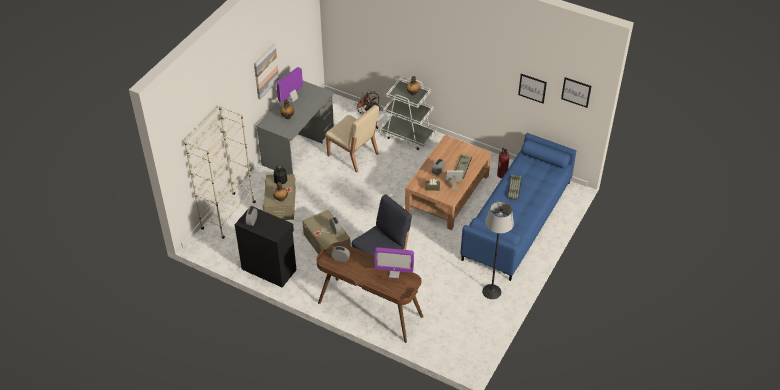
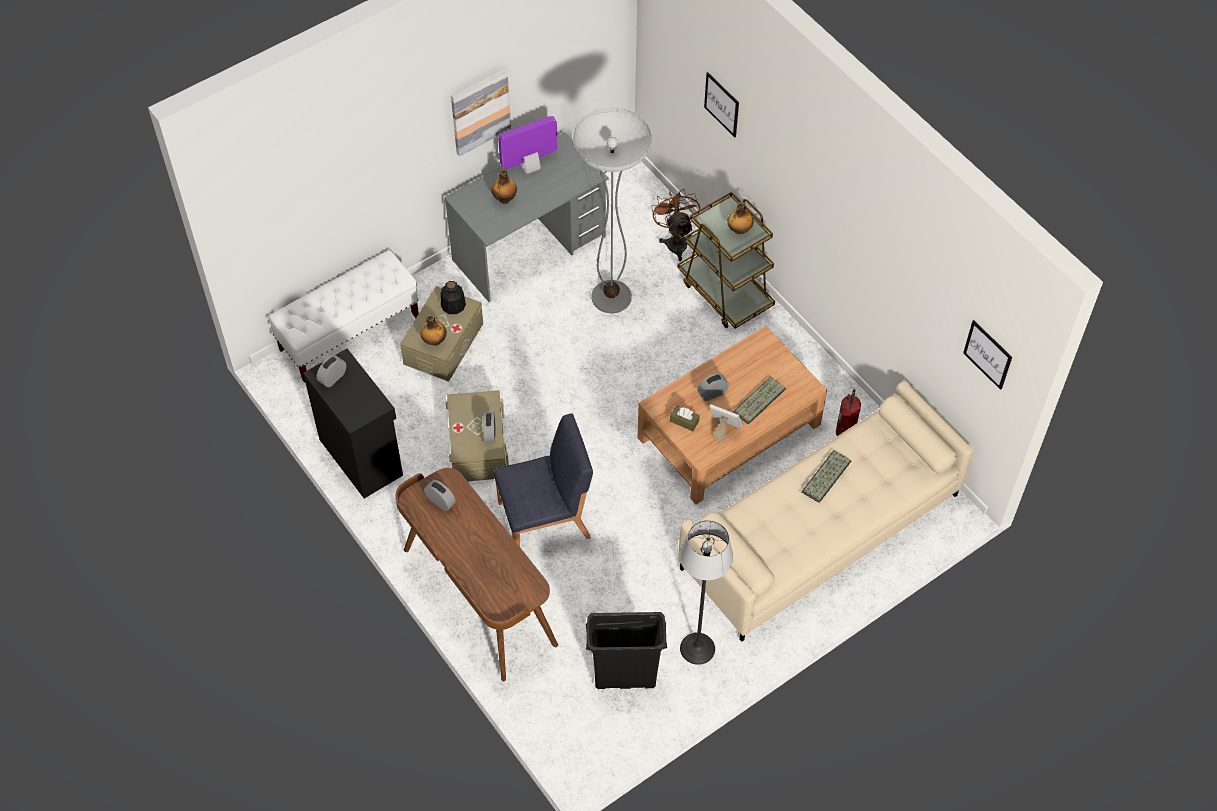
camera: 25 degrees right, 10 degrees up
beige bookcase [184,106,256,239] -> white bench [268,250,419,383]
beige chair [325,105,379,173] -> floor lamp [573,108,652,313]
monitor [375,247,414,278] -> none
white cart [380,78,436,150] -> brown cart [678,192,775,329]
blue sofa [460,133,576,281] -> beige sofa [678,380,974,642]
picture [518,74,547,104] -> picture moved to [704,72,739,137]
none -> black trash can [586,612,667,689]

